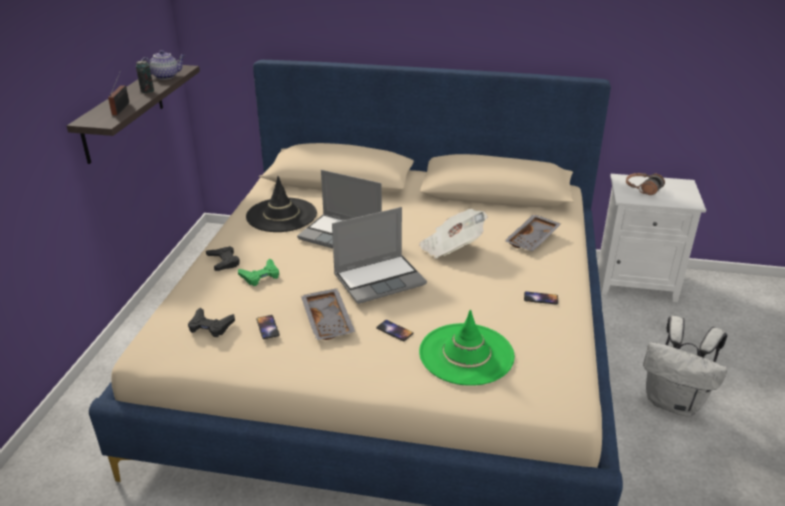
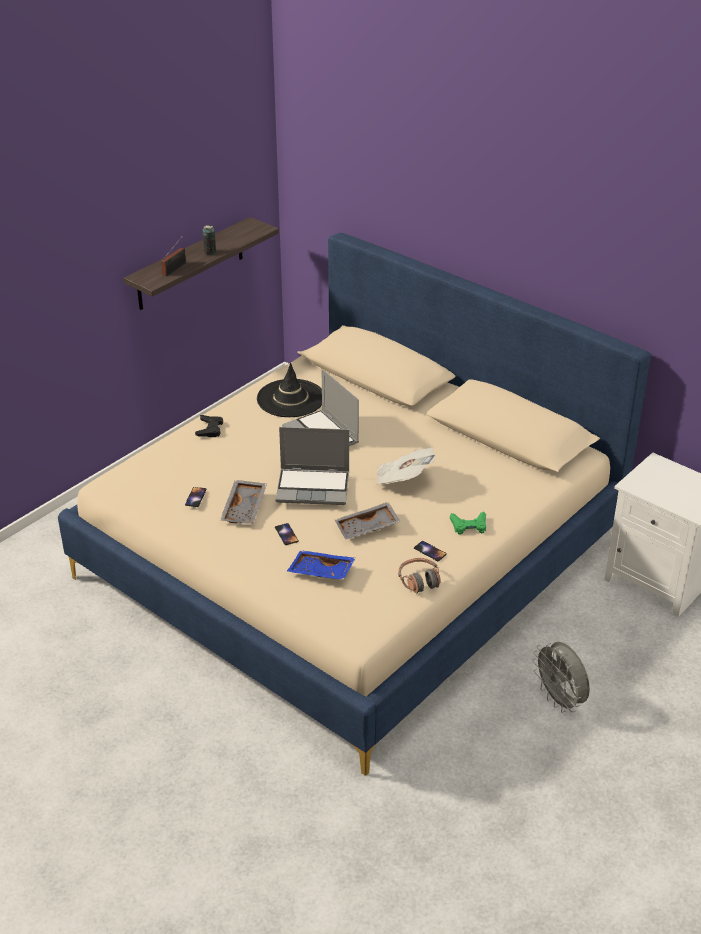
camera: 30 degrees right, 5 degrees up
teapot [141,50,185,80] -> none
black game controller [188,308,235,337] -> none
green game controller [238,259,279,286] -> green game controller moved to [450,511,486,535]
green hat [419,310,515,386] -> blue tray [287,550,356,580]
grey tray [504,214,561,251] -> grey tray moved to [335,502,400,540]
headphones [626,173,665,195] -> headphones moved to [398,558,441,593]
white backpack [643,316,727,417] -> grey fan [532,642,590,713]

